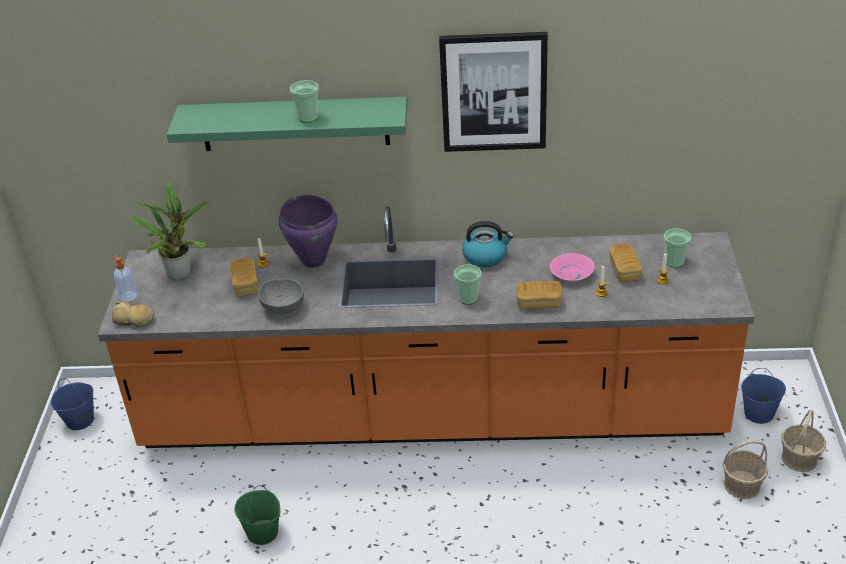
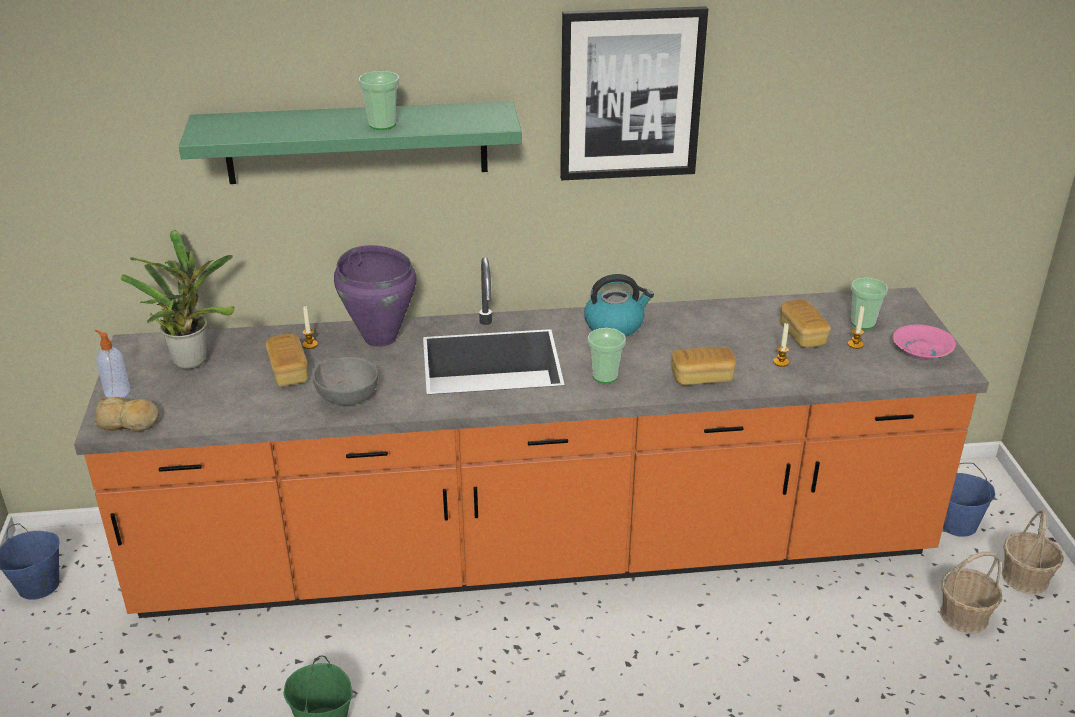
camera: 10 degrees left, 5 degrees down
pink bowl [550,253,595,281] -> pink bowl moved to [893,324,956,359]

